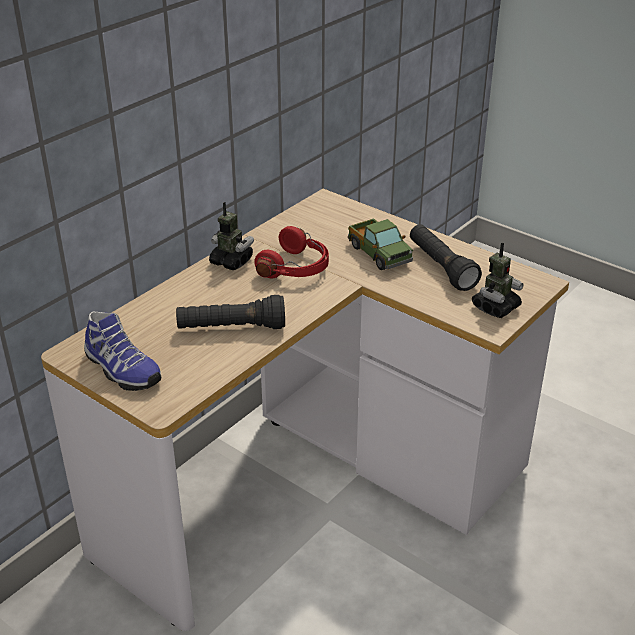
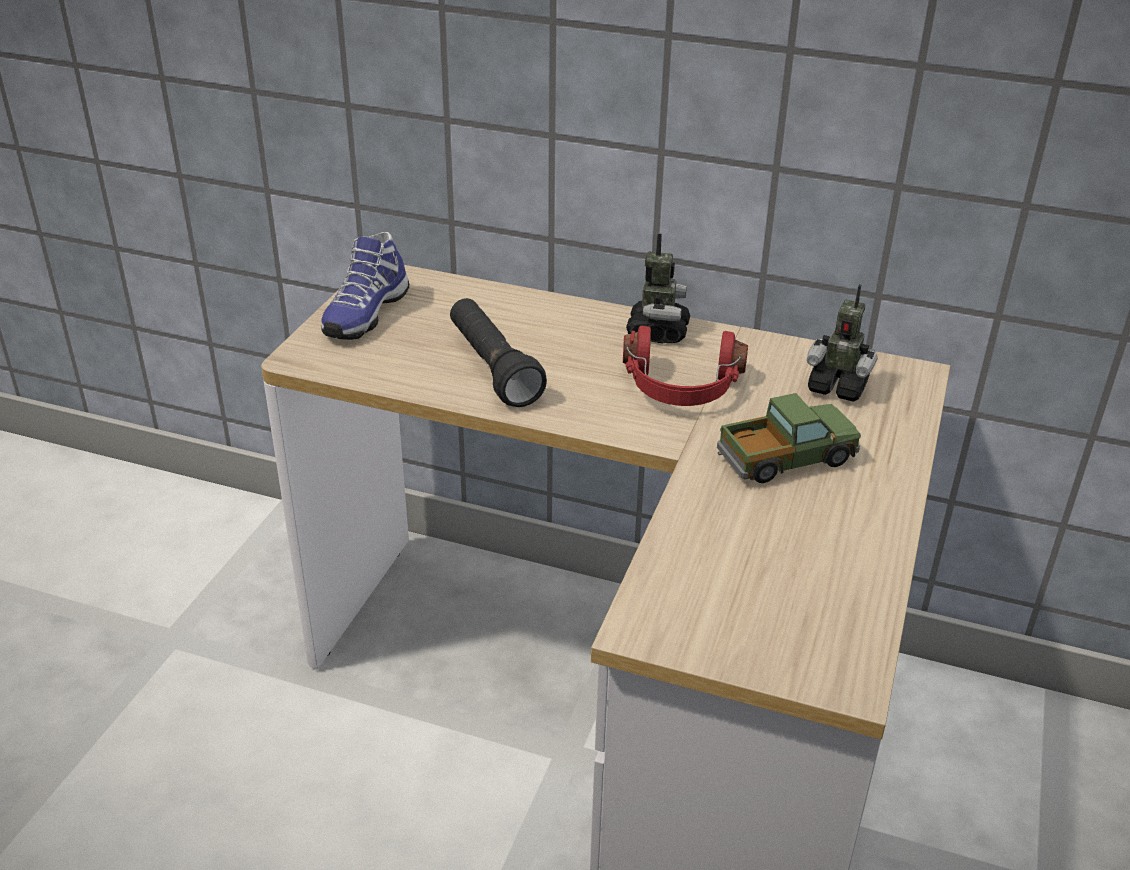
camera: 70 degrees right, 0 degrees up
toy truck [348,218,413,270] -> toy truck turned 150 degrees counterclockwise [717,393,861,483]
black flashlight [410,224,482,291] -> none
toy robot [472,242,524,318] -> toy robot moved to [807,284,878,402]

